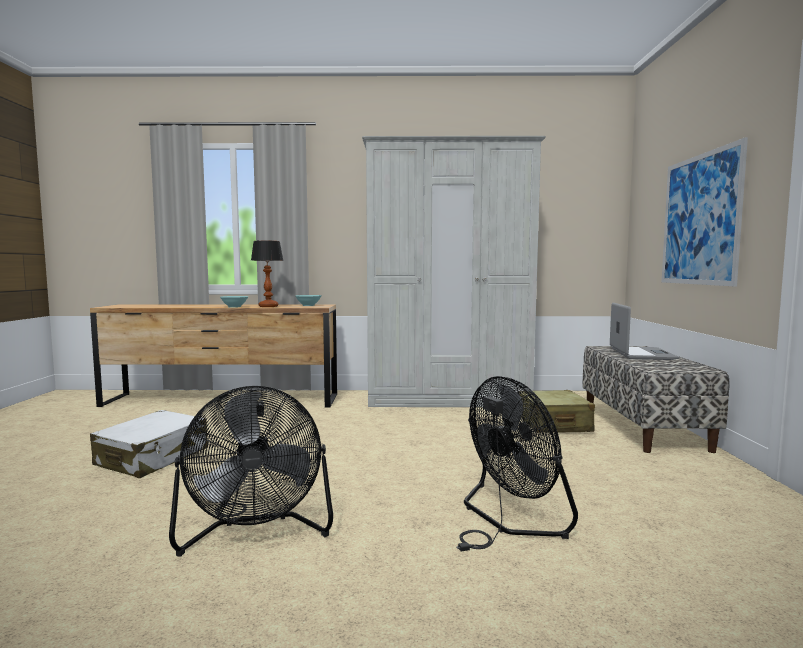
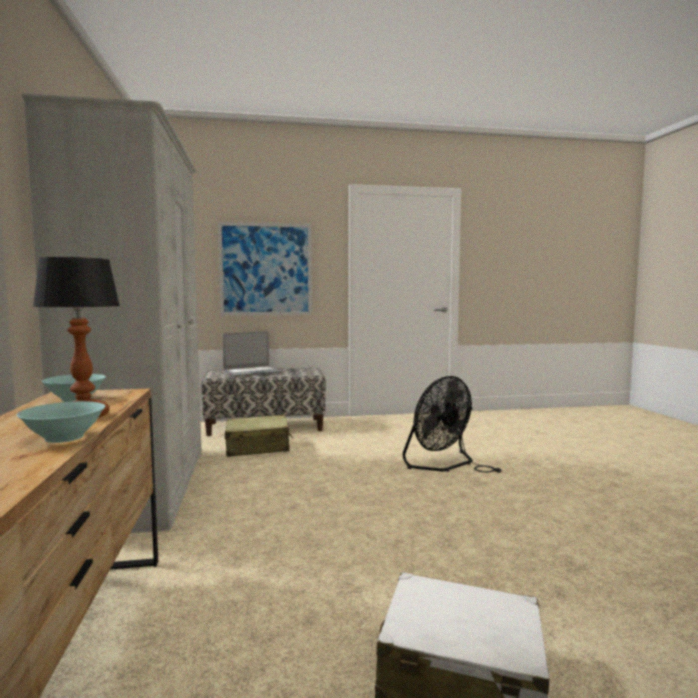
camera: 100 degrees left, 0 degrees up
black fan [169,386,333,557] -> none
laptop [610,303,680,360] -> laptop turned 150 degrees clockwise [222,331,283,377]

